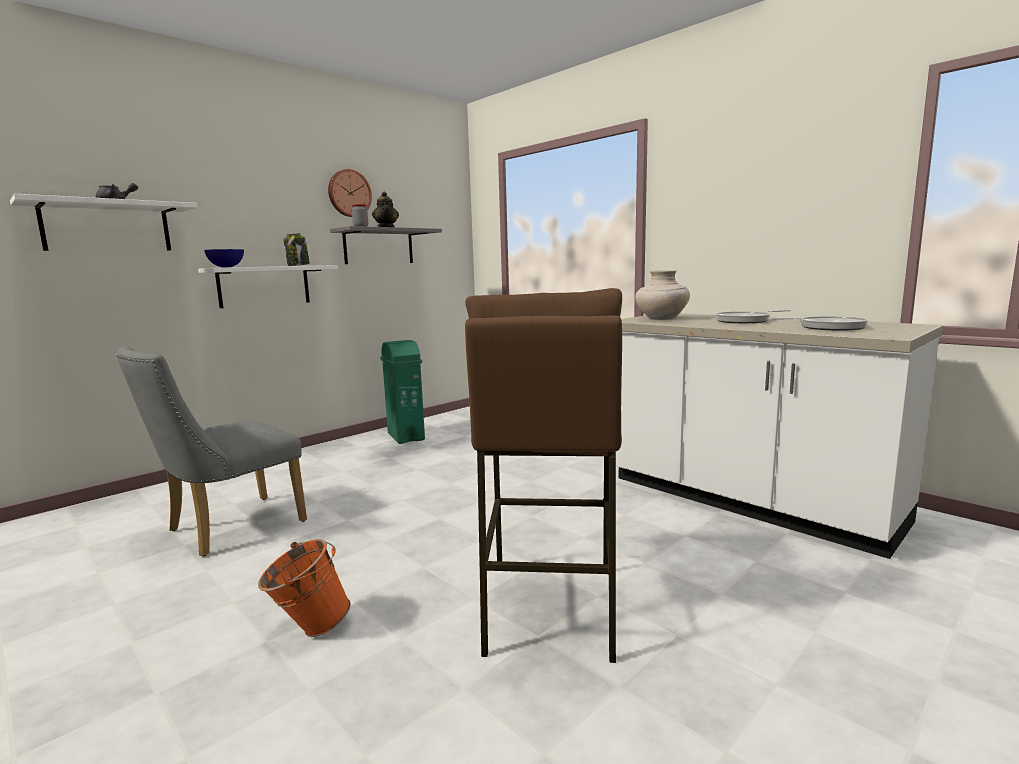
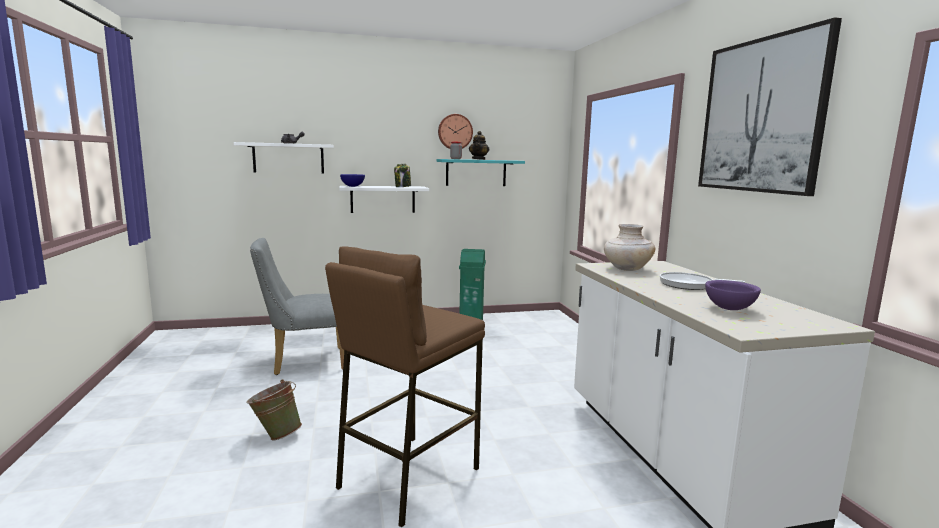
camera: 30 degrees right, 0 degrees up
orange bucket [258,539,351,637] -> green bucket [247,379,302,441]
grey shelf [330,226,442,264] -> turquoise shelf [436,159,525,186]
frying pan [768,316,868,330] -> purple bowl [705,280,761,310]
none -> picture [698,17,842,196]

